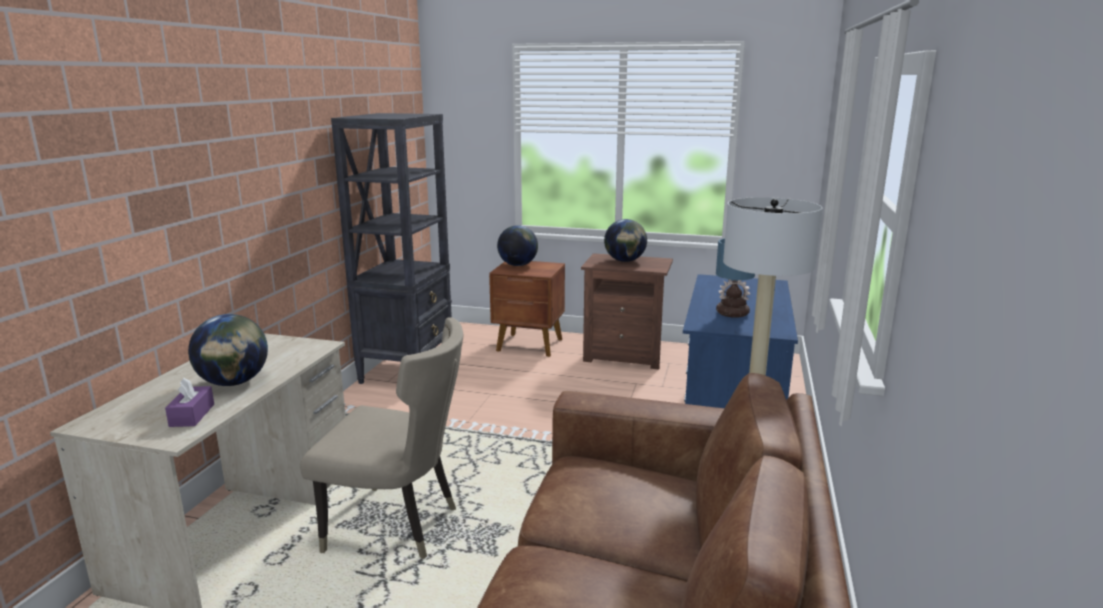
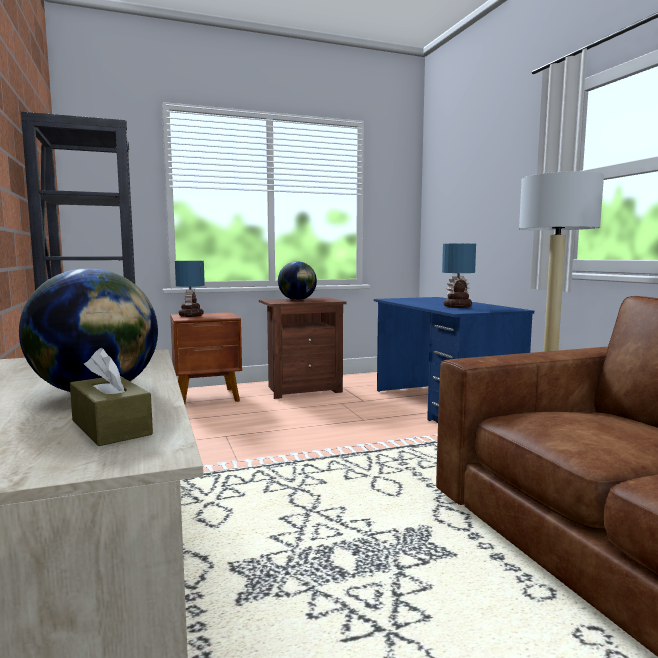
camera: 35 degrees left, 10 degrees down
purple tissue box [165,378,214,427] -> brown tissue box [70,348,153,446]
beige chair [300,317,463,559] -> none
globe [497,225,538,266] -> table lamp [175,261,205,317]

